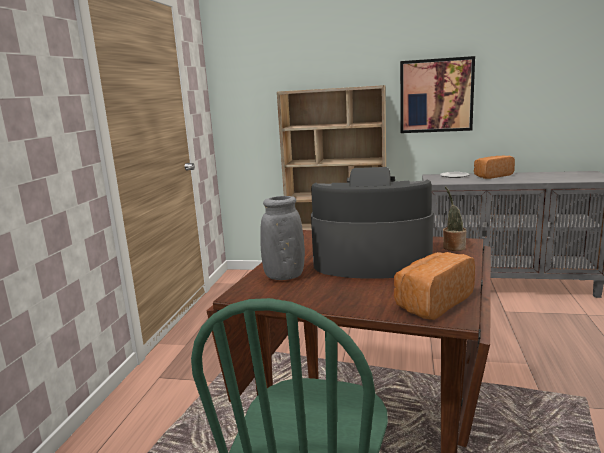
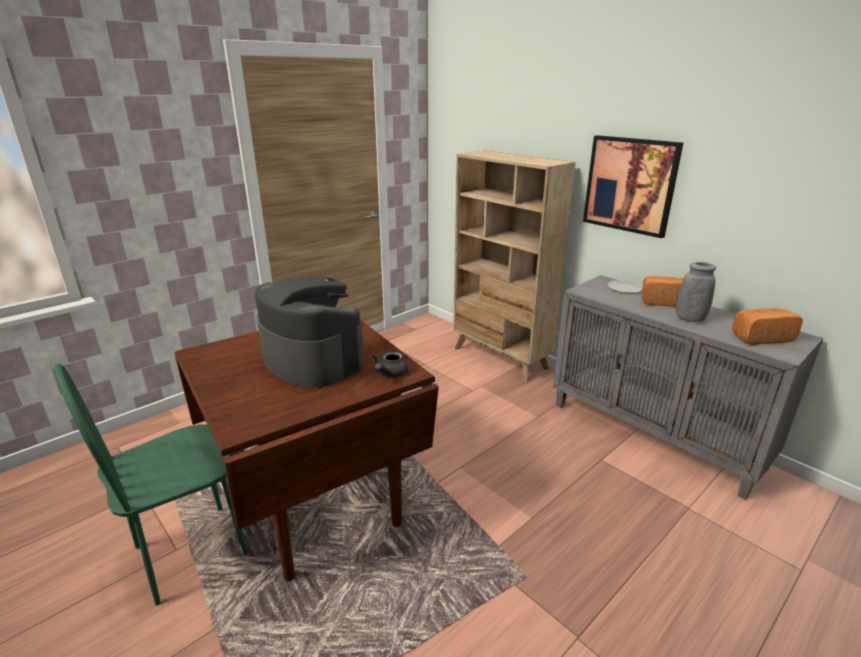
camera: 35 degrees right, 10 degrees up
grey vase [260,196,305,280] -> grey vase moved to [676,262,716,322]
bread [394,252,475,320] -> bread moved to [732,308,803,345]
potted plant [443,186,466,251] -> grey teapot [371,352,408,377]

